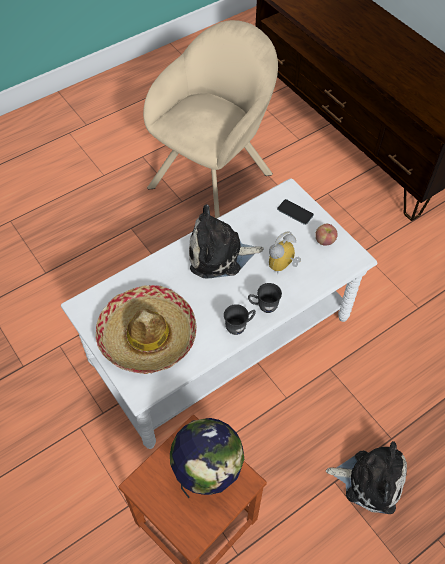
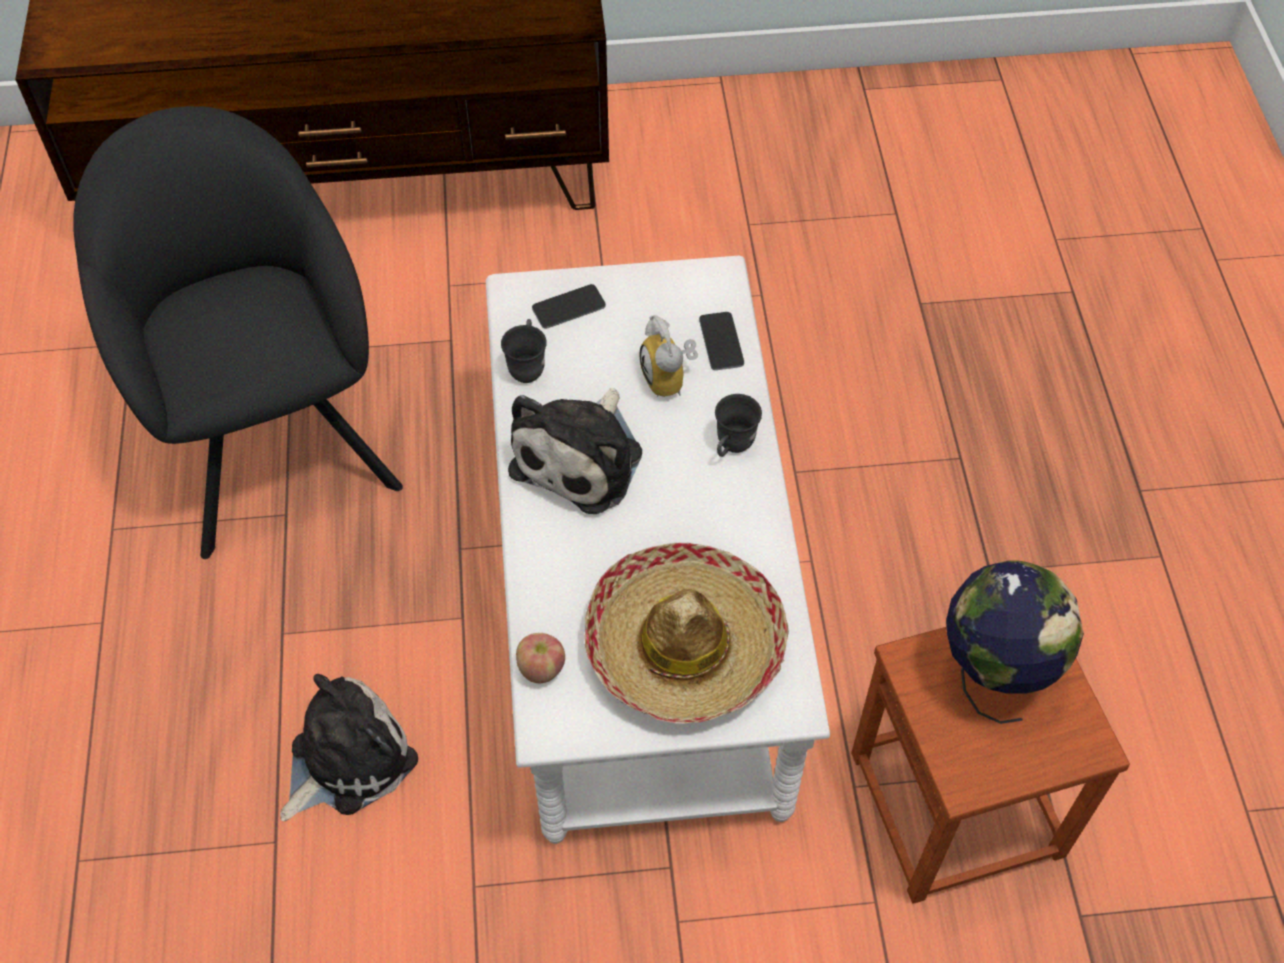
camera: 60 degrees left, 0 degrees up
beige armchair [143,20,278,218] -> black armchair [73,106,403,559]
grey mug [224,304,256,335] -> grey mug moved to [501,319,546,383]
apple [315,224,338,245] -> apple moved to [516,633,565,683]
plush toy [326,441,407,514] -> plush toy moved to [280,674,418,821]
none -> phone [699,312,744,370]

